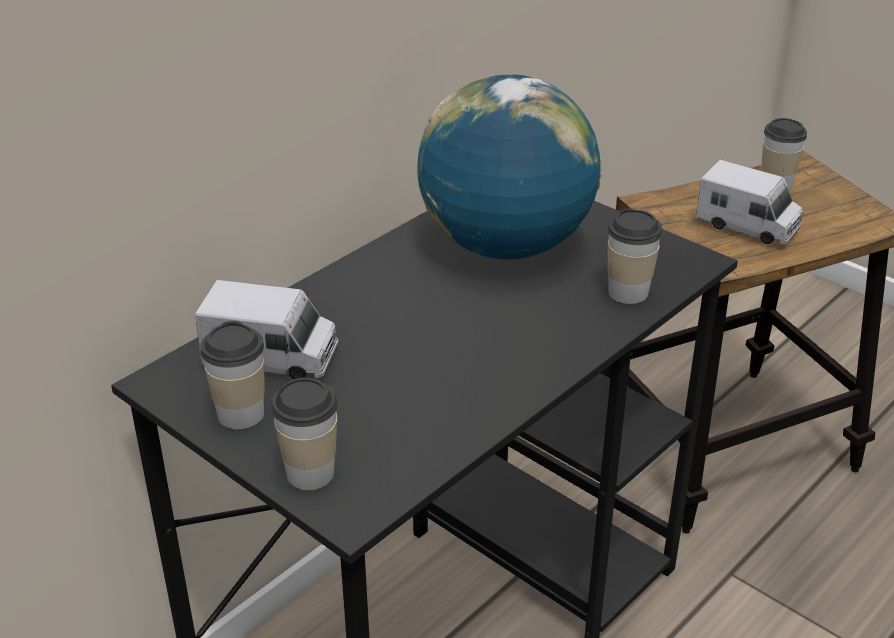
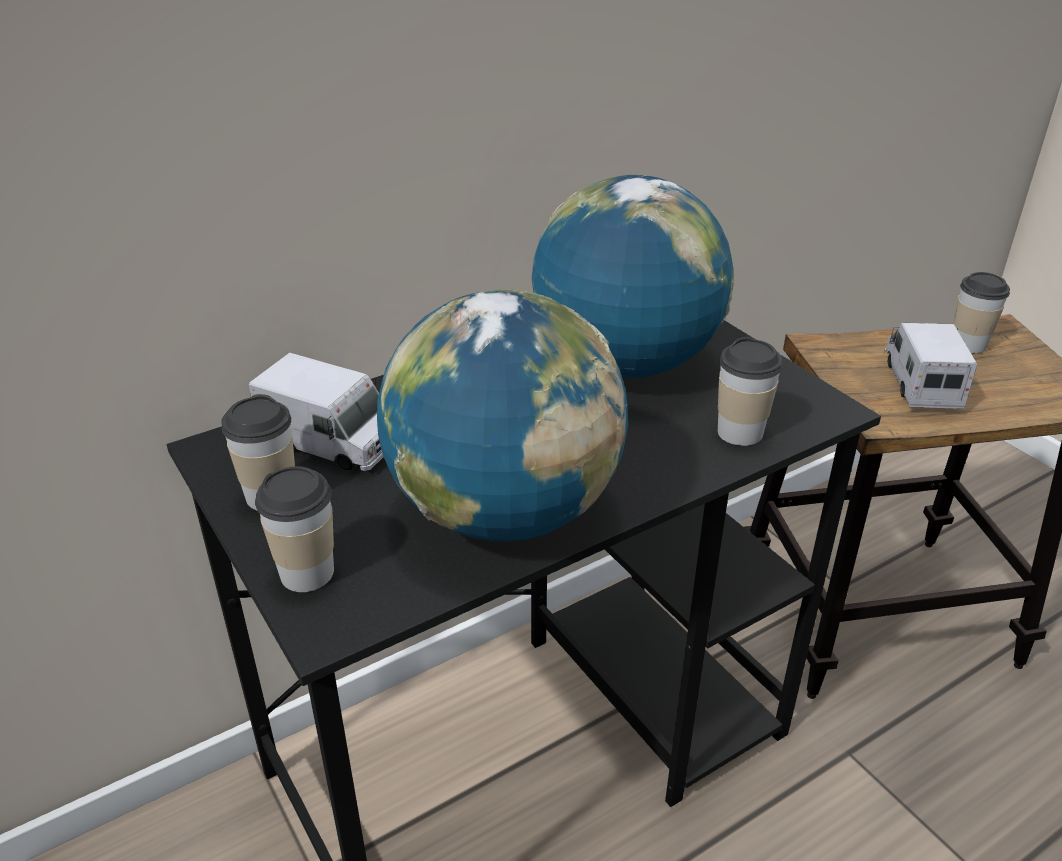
camera: 15 degrees right, 0 degrees up
toy truck [695,160,803,244] -> toy truck turned 135 degrees counterclockwise [885,323,977,409]
none -> globe [377,289,628,541]

